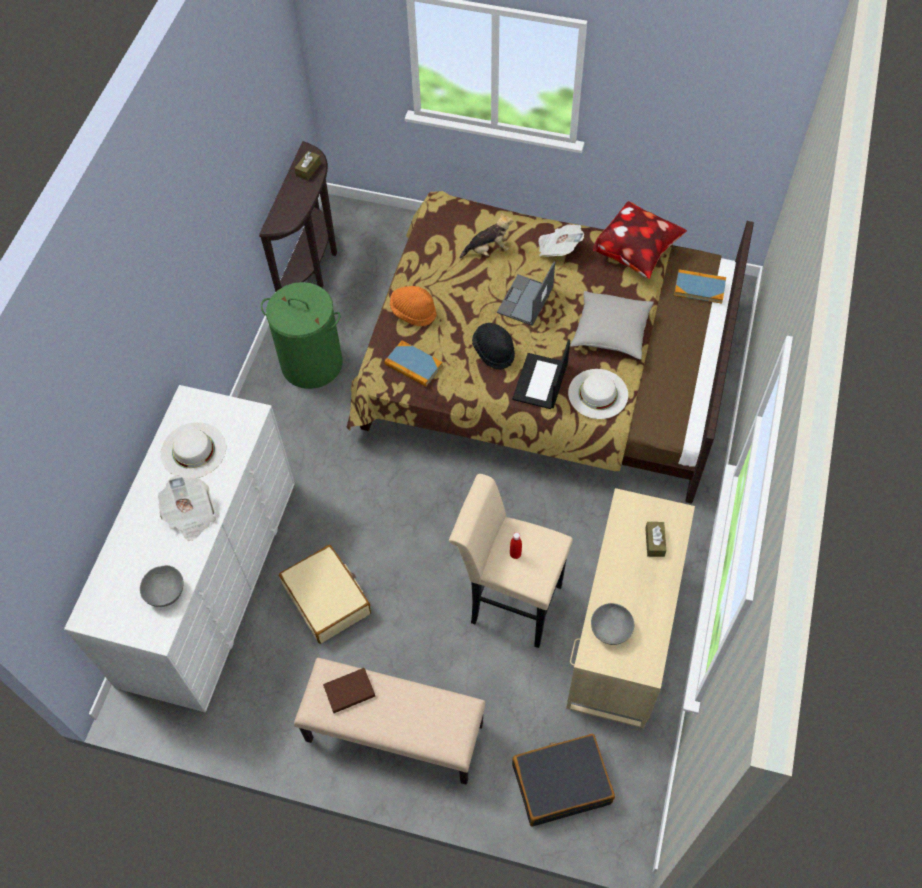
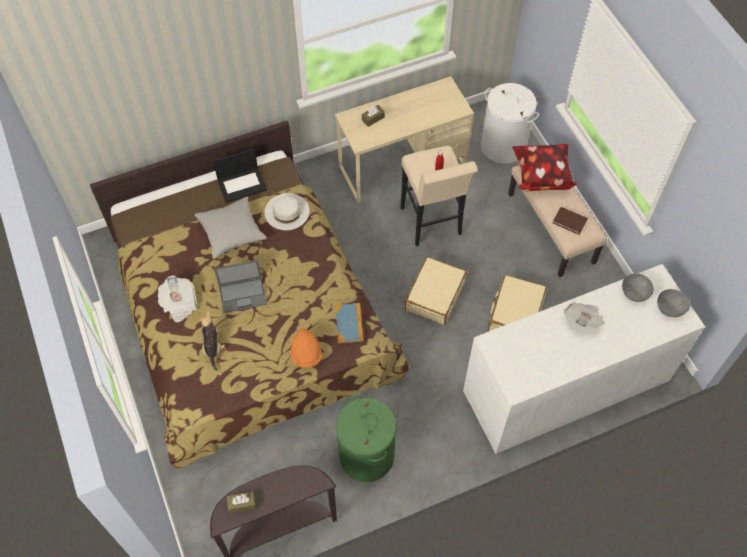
camera: 130 degrees left, 0 degrees up
white hat [161,422,226,478] -> none
plush toy [460,211,513,258] -> plush toy turned 45 degrees clockwise [199,311,225,371]
black hat [472,323,515,370] -> none
laptop [512,339,570,409] -> laptop moved to [213,148,267,203]
black suitcase [512,734,615,827] -> white laundry basket [481,83,539,164]
grey bowl [591,603,634,645] -> grey bowl moved to [657,289,690,317]
pillow [593,201,687,279] -> pillow moved to [512,144,577,192]
book [674,269,726,304] -> none
none -> beige suitcase [405,257,467,325]

